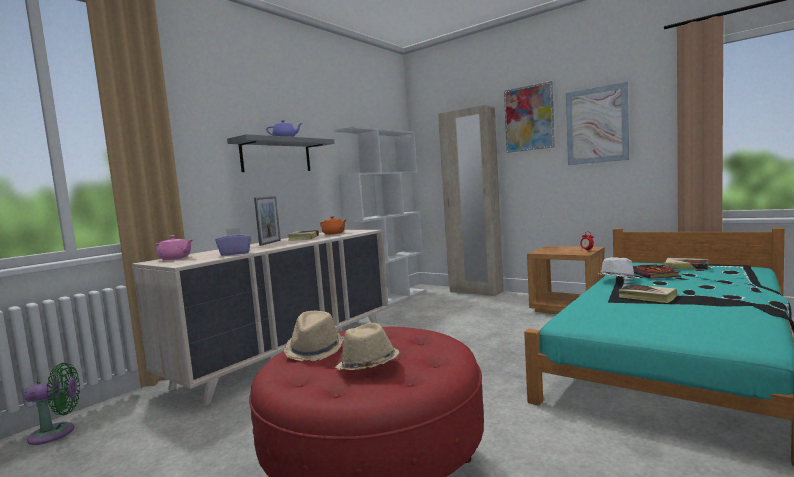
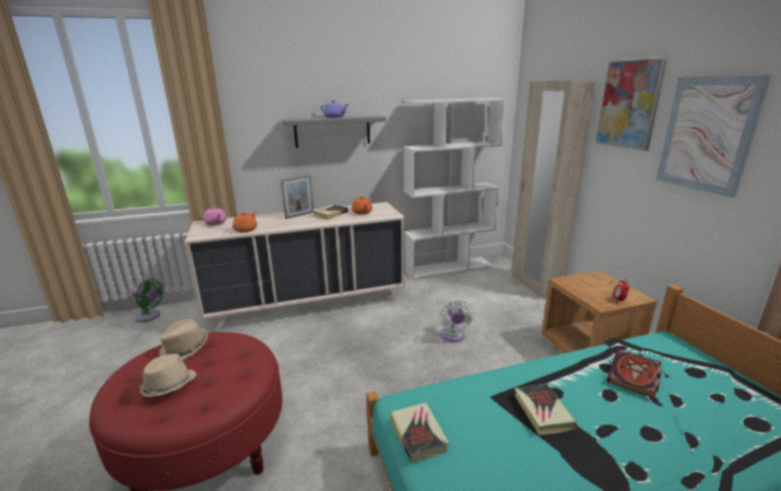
camera: 35 degrees right, 15 degrees up
purple tissue box [215,228,251,256] -> orange teapot [232,211,257,232]
white hat [598,257,639,278] -> none
book [664,258,709,270] -> book moved to [390,402,449,463]
none -> white fan [439,299,474,342]

